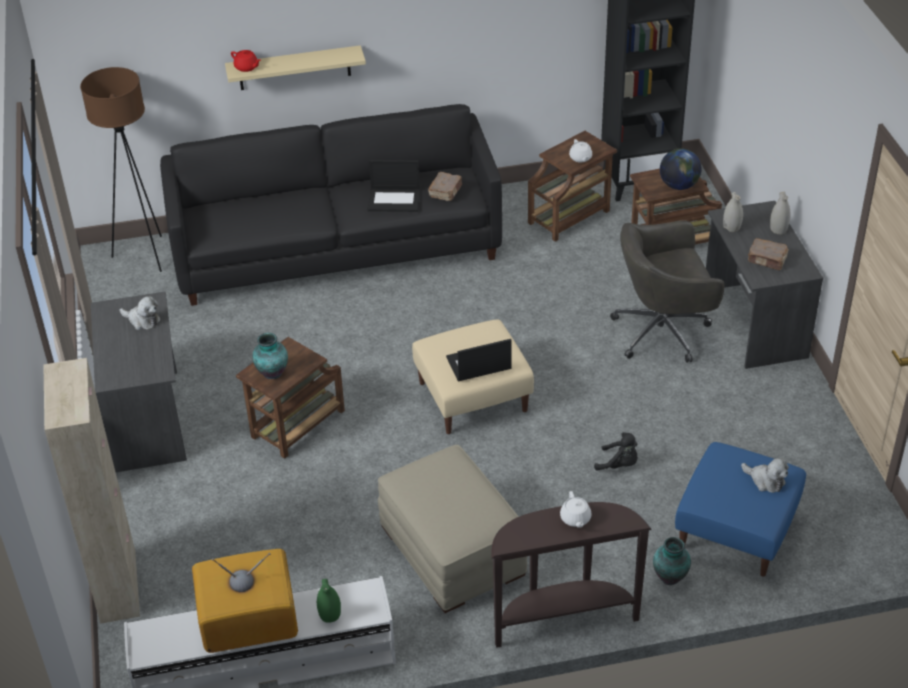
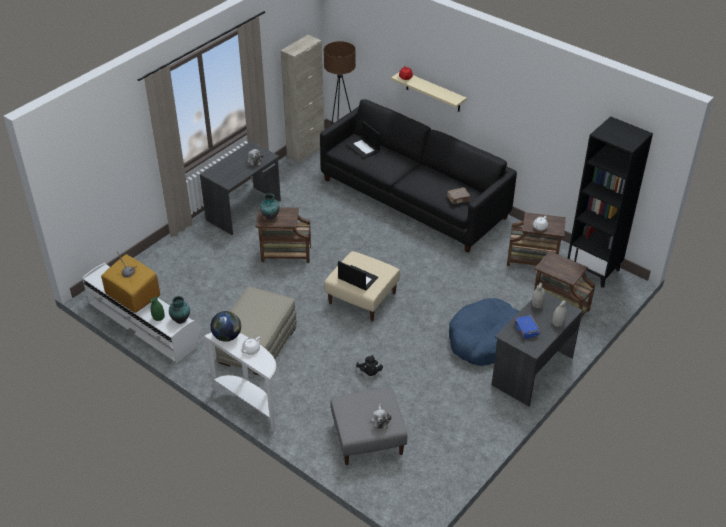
camera: 50 degrees right, 0 degrees up
beige cabinet [44,358,140,624] -> beige cabinet moved to [280,35,324,163]
laptop [367,160,420,212] -> laptop moved to [347,121,380,159]
brown console table [491,502,652,648] -> white console table [203,332,276,432]
grey office chair [610,220,725,363] -> blue dog bed [449,298,520,366]
vase [653,537,691,585] -> vase moved to [169,296,190,324]
globe [660,148,702,190] -> globe moved to [210,311,241,342]
blue ottoman [675,442,806,577] -> grey ottoman [331,388,407,465]
brown book [748,238,789,270] -> blue book [514,315,540,339]

